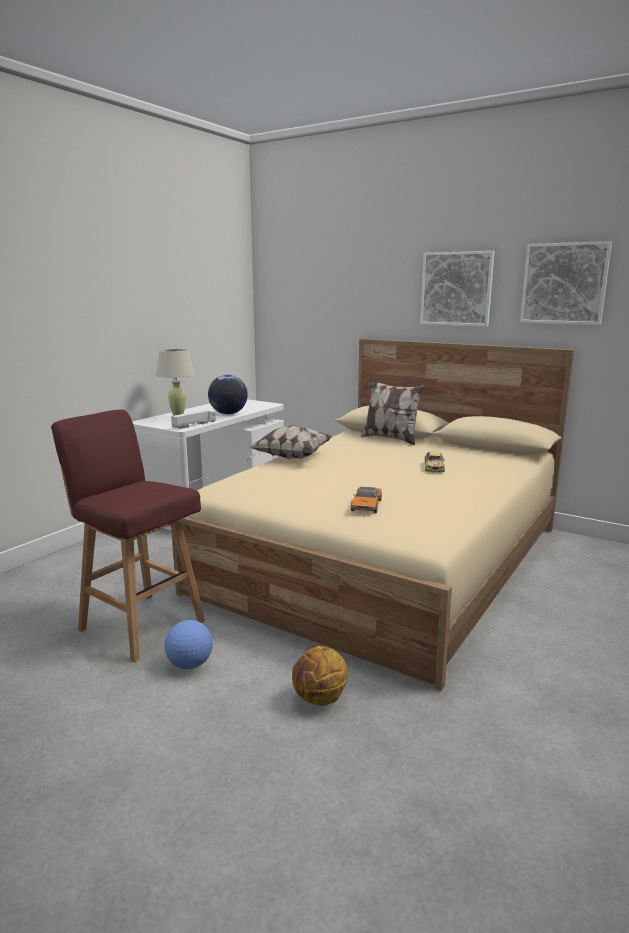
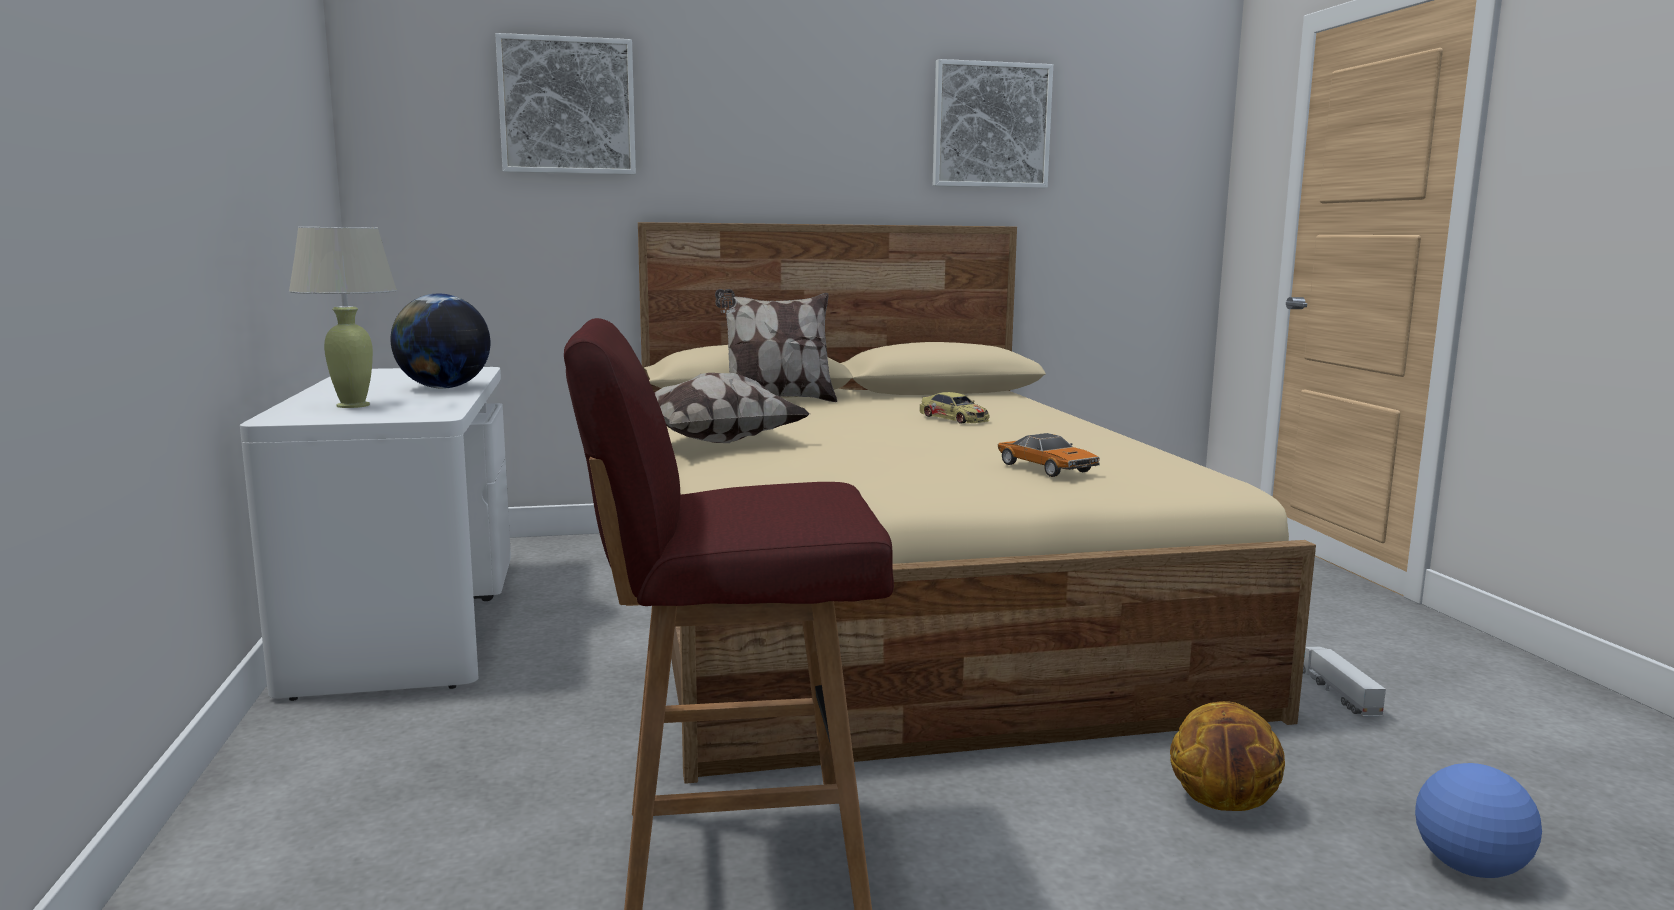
camera: 45 degrees left, 5 degrees down
football [165,620,213,669] -> football moved to [1415,763,1542,878]
toy truck [171,410,216,429] -> toy truck moved to [1303,647,1386,717]
picture [420,251,495,327] -> picture moved to [495,33,636,175]

